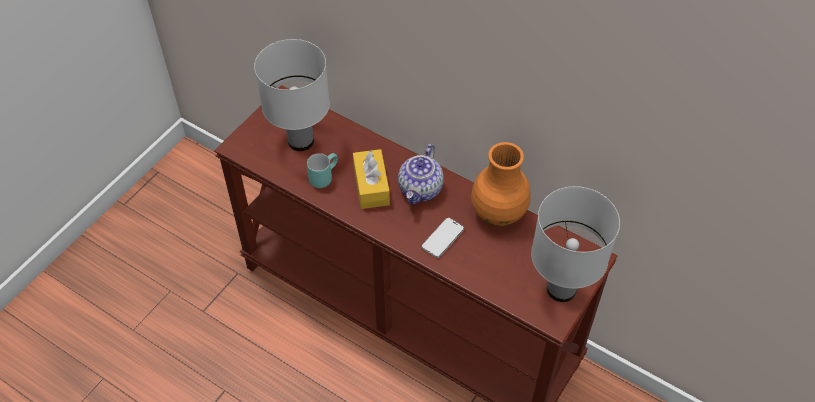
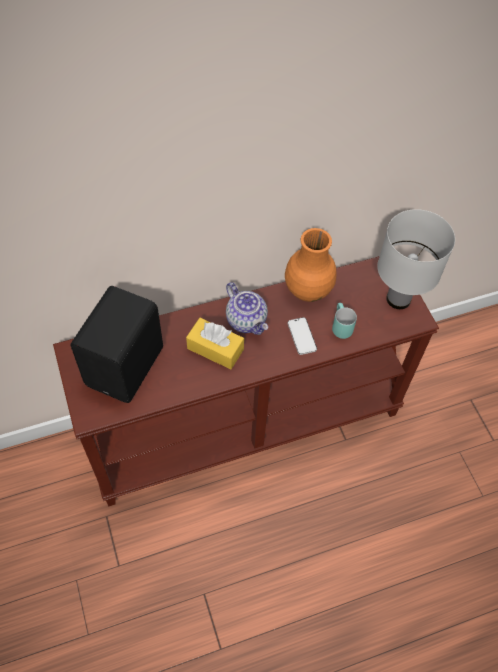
camera: 55 degrees left, 5 degrees up
white table lamp [254,39,330,151] -> black speaker [71,286,163,403]
turquoise mug [307,153,338,188] -> turquoise mug moved to [332,303,357,339]

